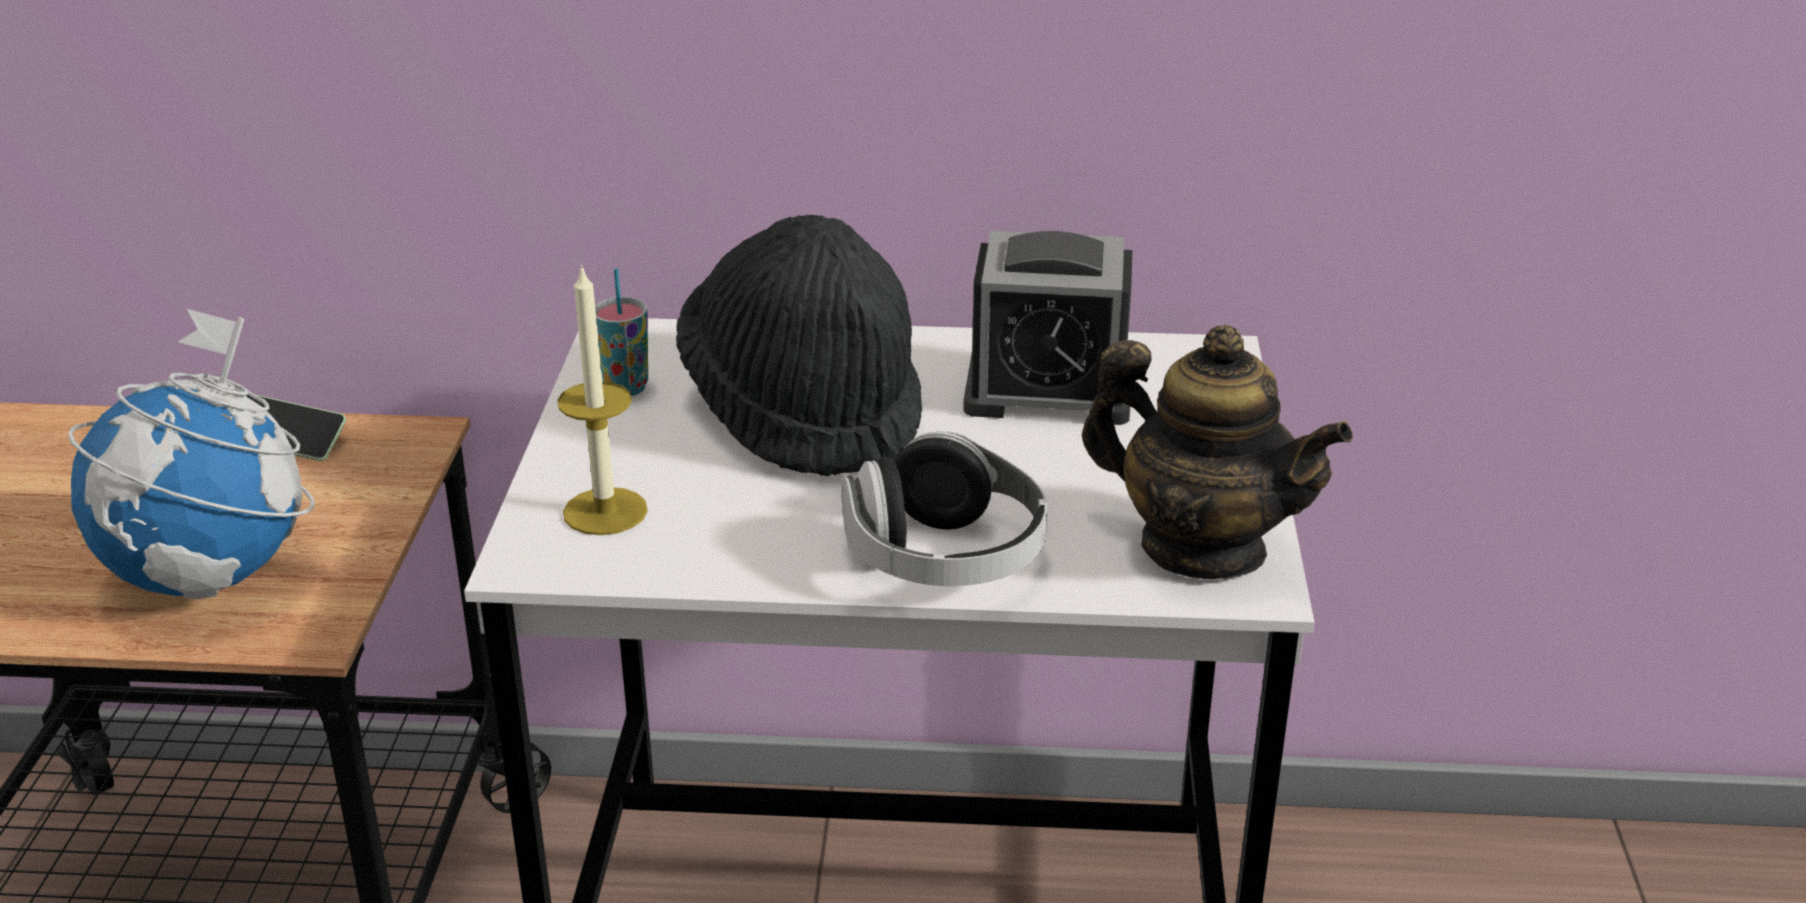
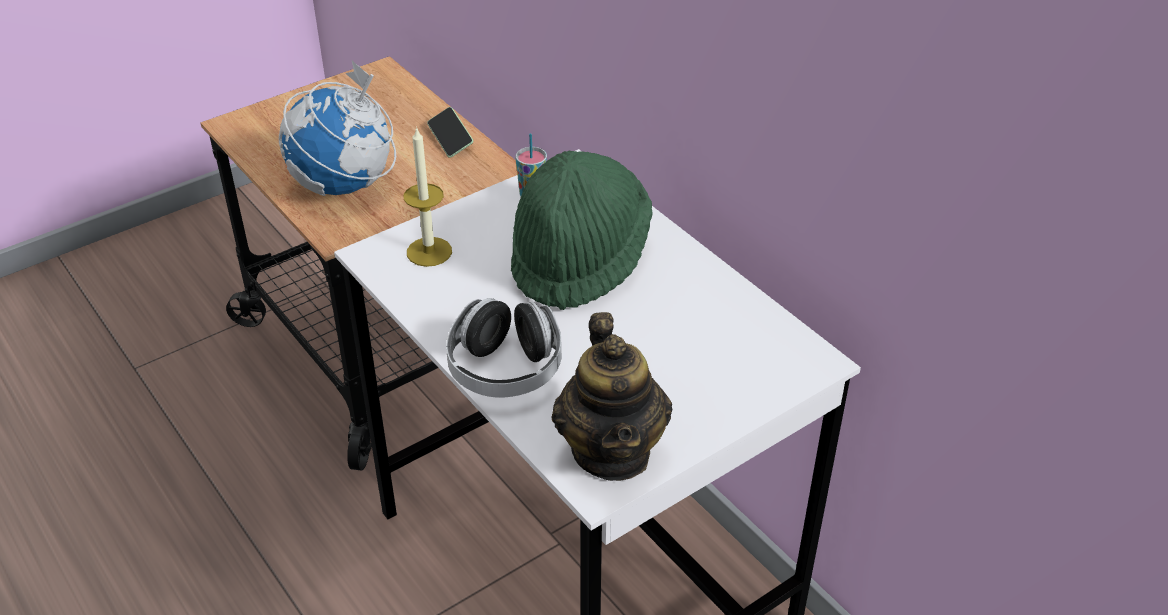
camera: 50 degrees right, 10 degrees up
black hat [676,215,922,476] -> green hat [511,150,652,310]
alarm clock [963,231,1132,425] -> none

